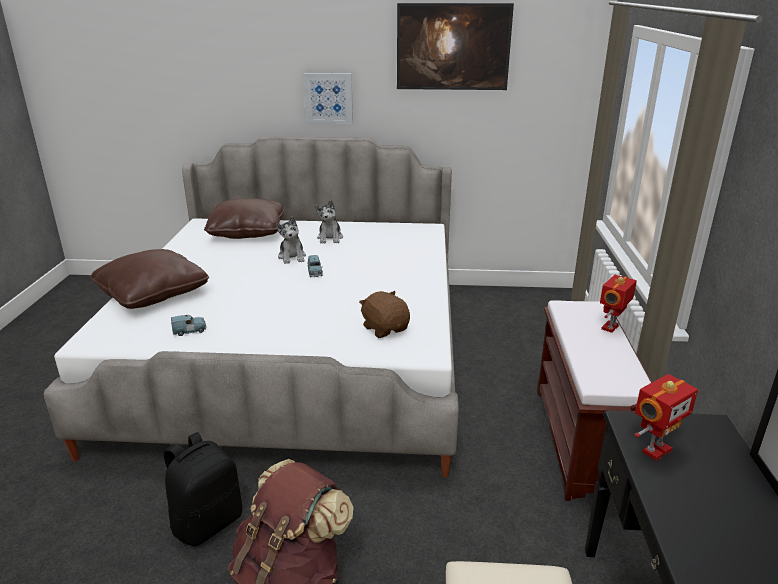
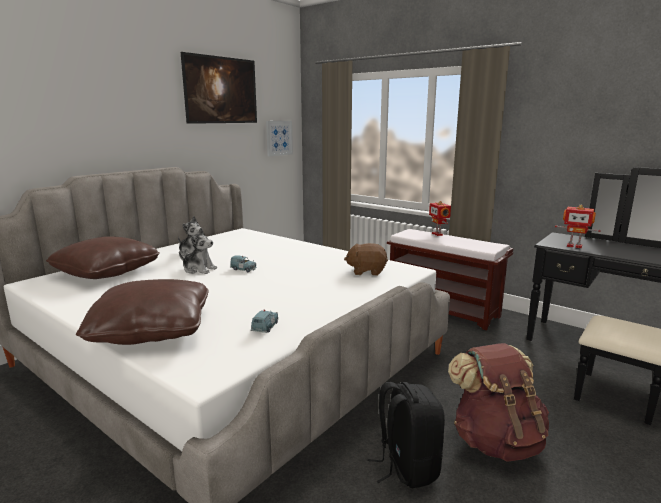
camera: 55 degrees left, 10 degrees down
picture [303,73,353,123] -> picture moved to [266,121,293,156]
toy robot [635,374,698,461] -> toy robot turned 120 degrees clockwise [555,205,601,248]

